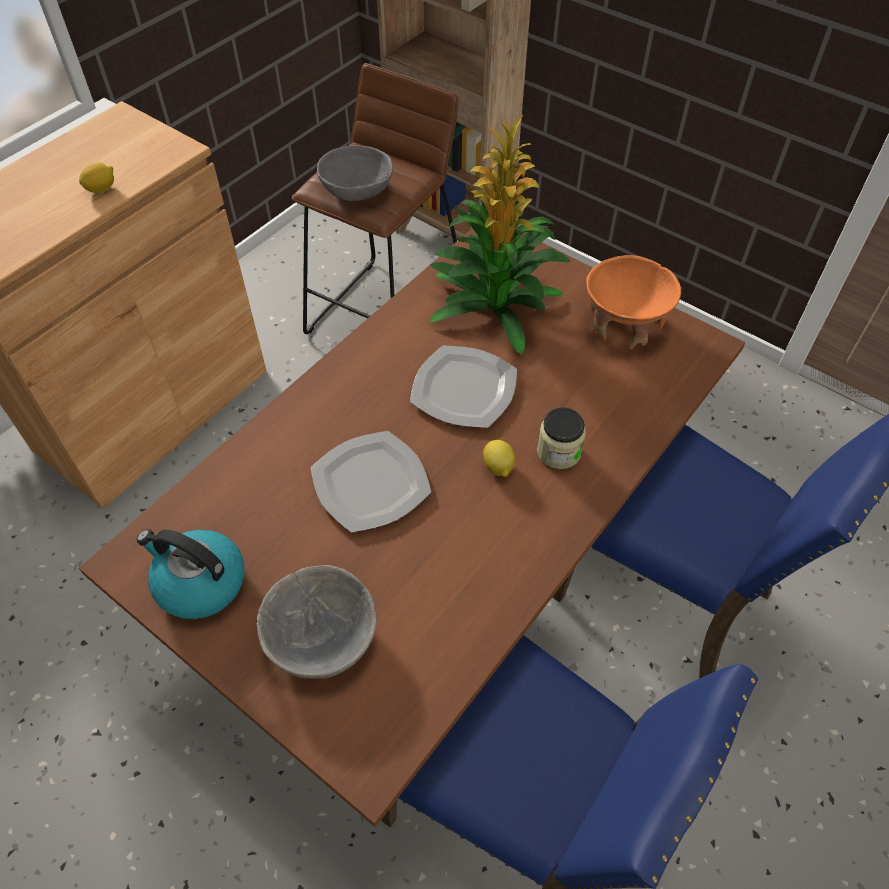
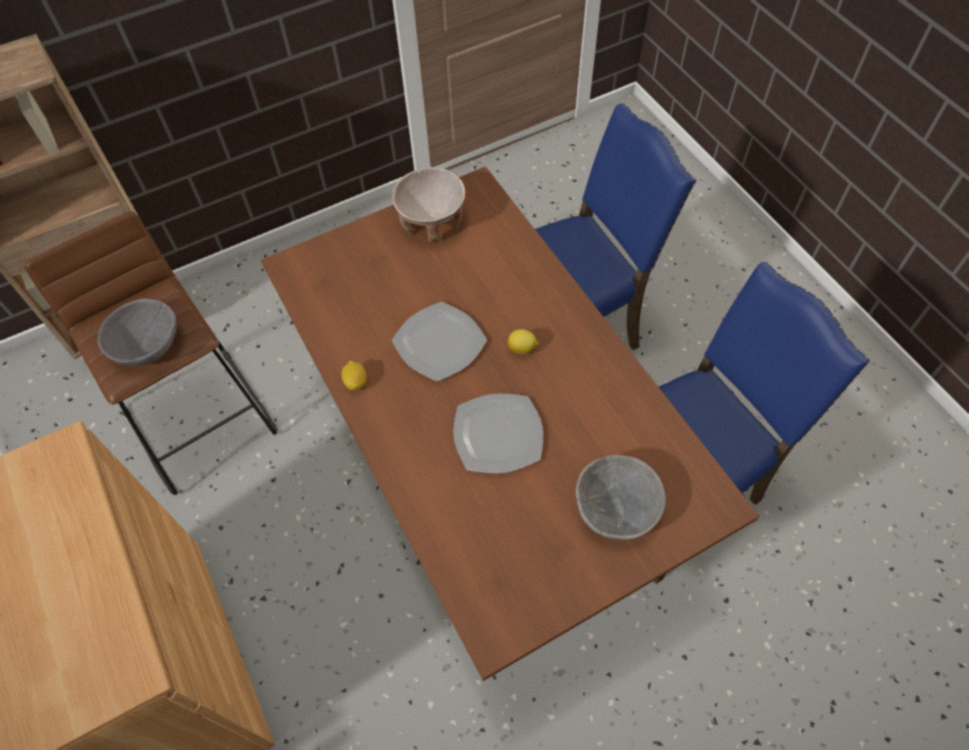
camera: 65 degrees left, 5 degrees up
lemon [79,162,114,193] -> lemon moved to [341,361,366,391]
kettle [137,529,245,619] -> none
potted plant [429,115,570,355] -> none
jar [537,407,586,469] -> none
orange bowl [586,255,681,349] -> beige bowl [392,167,465,243]

